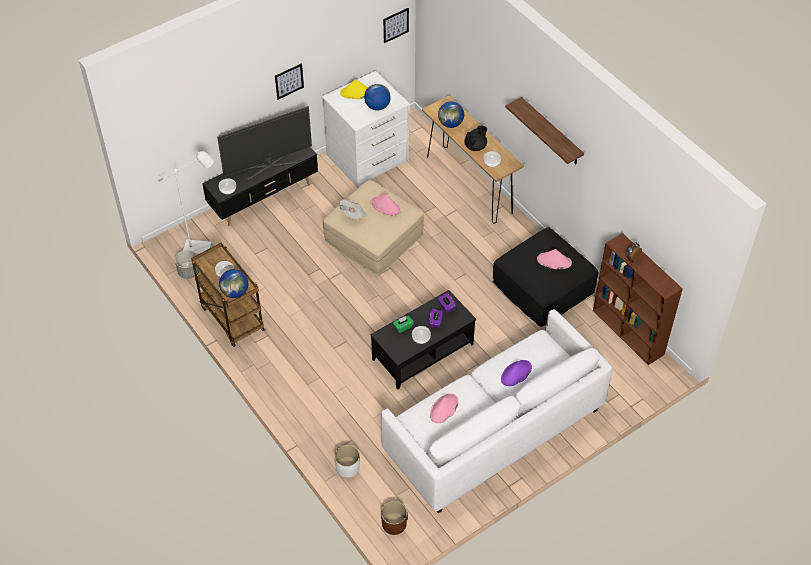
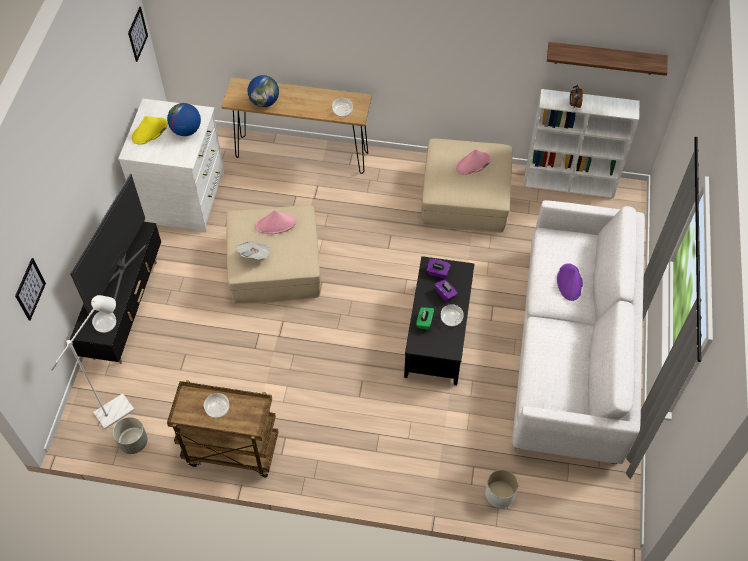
camera: 45 degrees left, 5 degrees up
globe [219,269,249,298] -> none
picture [275,64,304,99] -> picture moved to [15,258,46,321]
brown planter [381,501,407,535] -> none
pink hat [430,393,459,423] -> none
black teapot [464,126,487,151] -> none
black ottoman [493,227,598,327] -> beige ottoman [421,139,512,232]
shelf [505,97,584,164] -> shelf moved to [547,42,668,76]
brown bookcase [593,233,683,365] -> white bookcase [524,89,640,198]

